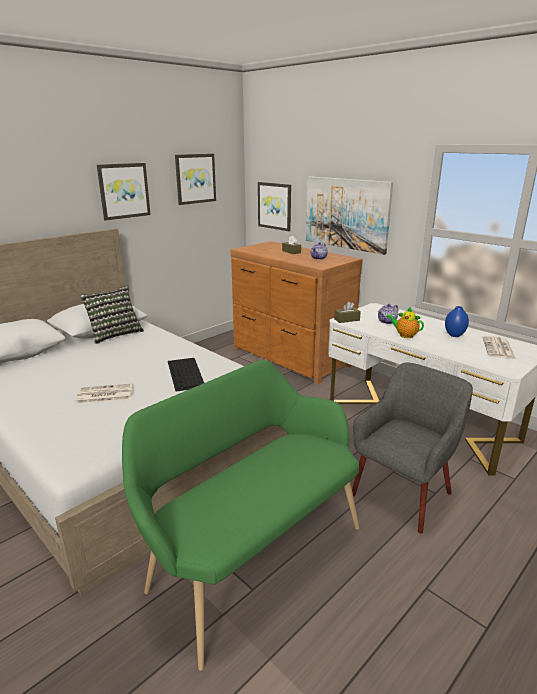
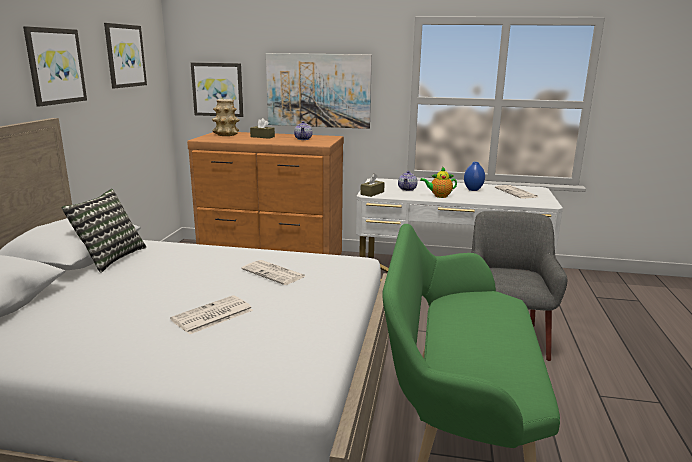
camera: 35 degrees left, 5 degrees down
keyboard [168,358,204,392] -> newspaper [241,260,305,285]
none -> vase [212,99,240,136]

